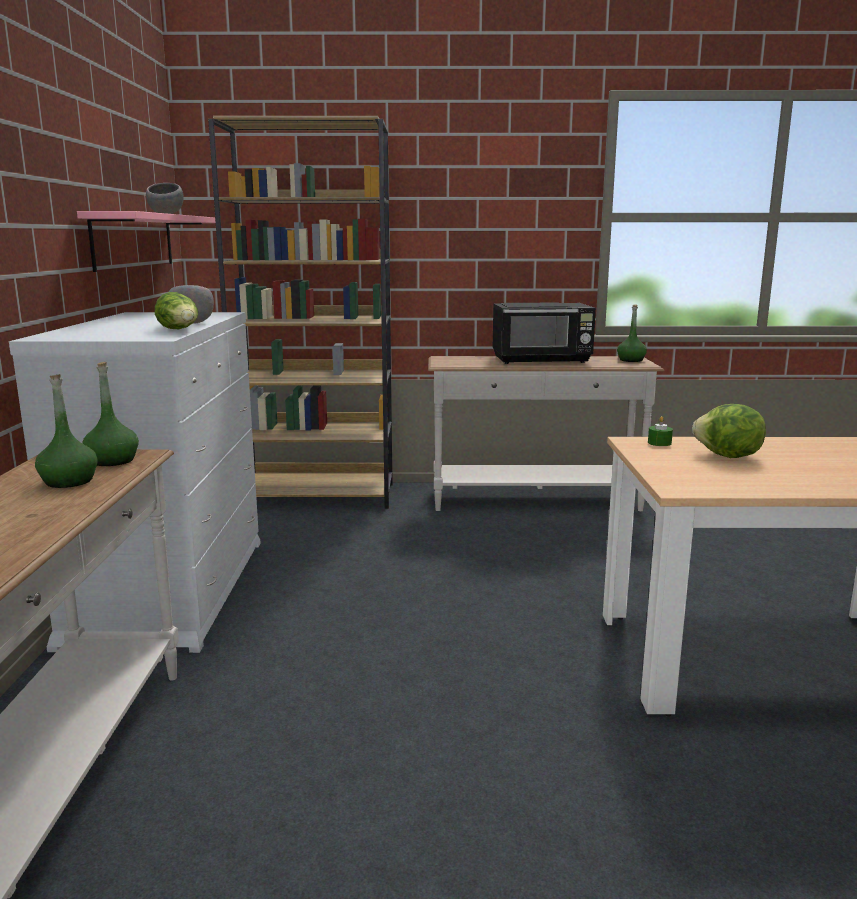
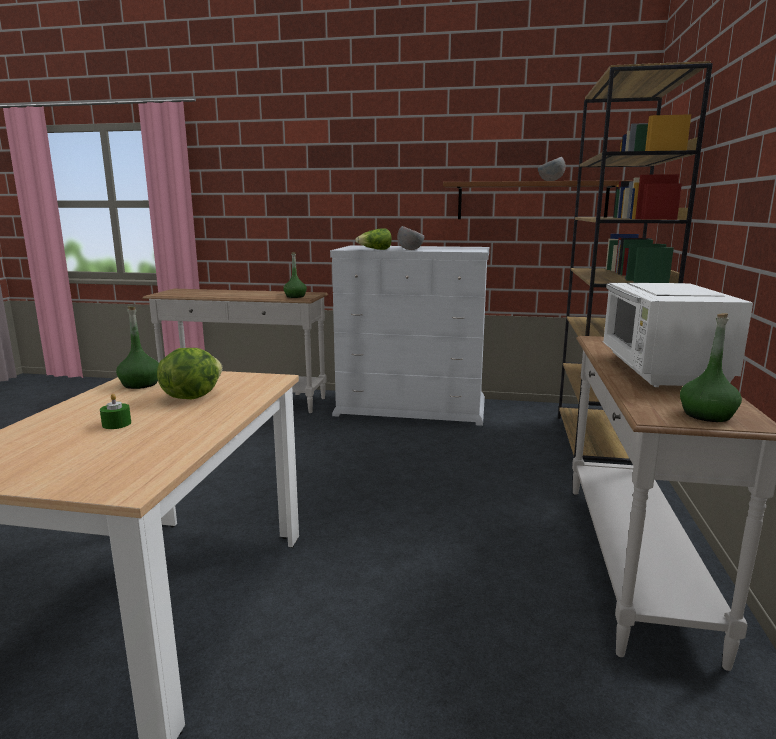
camera: 100 degrees right, 0 degrees up
green bottle [35,374,98,488] -> green bottle moved to [116,307,159,389]
pink shelf [77,211,215,272] -> brown shelf [443,180,632,219]
black microwave [493,302,596,364] -> white microwave [603,283,753,387]
green candle [648,416,673,446] -> green candle moved to [100,394,131,429]

